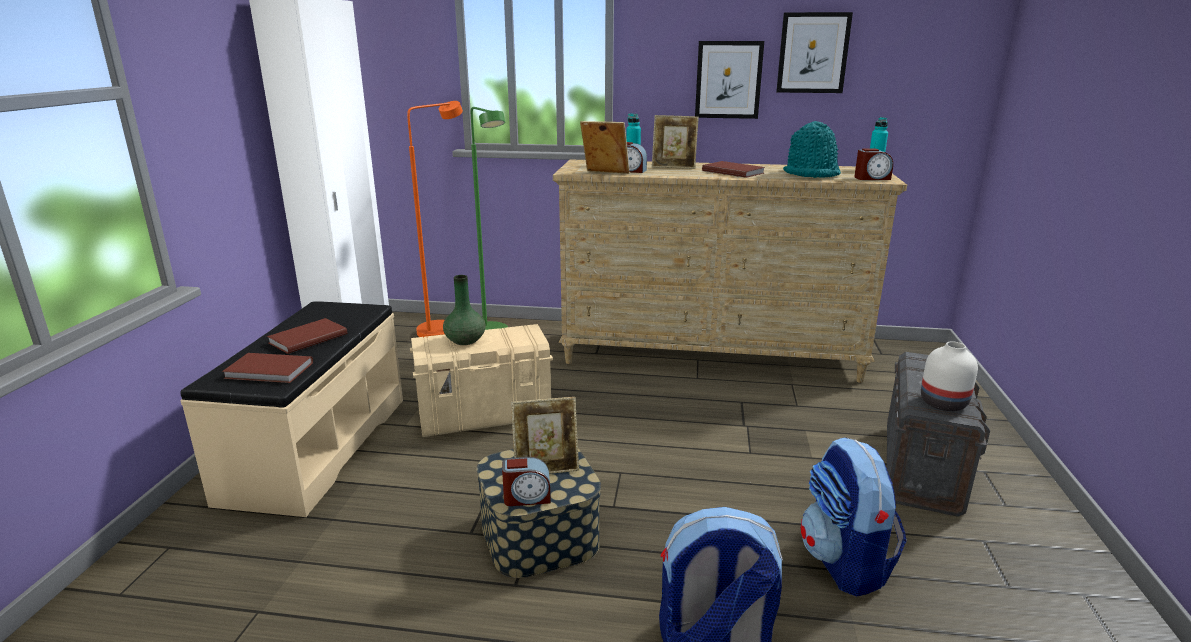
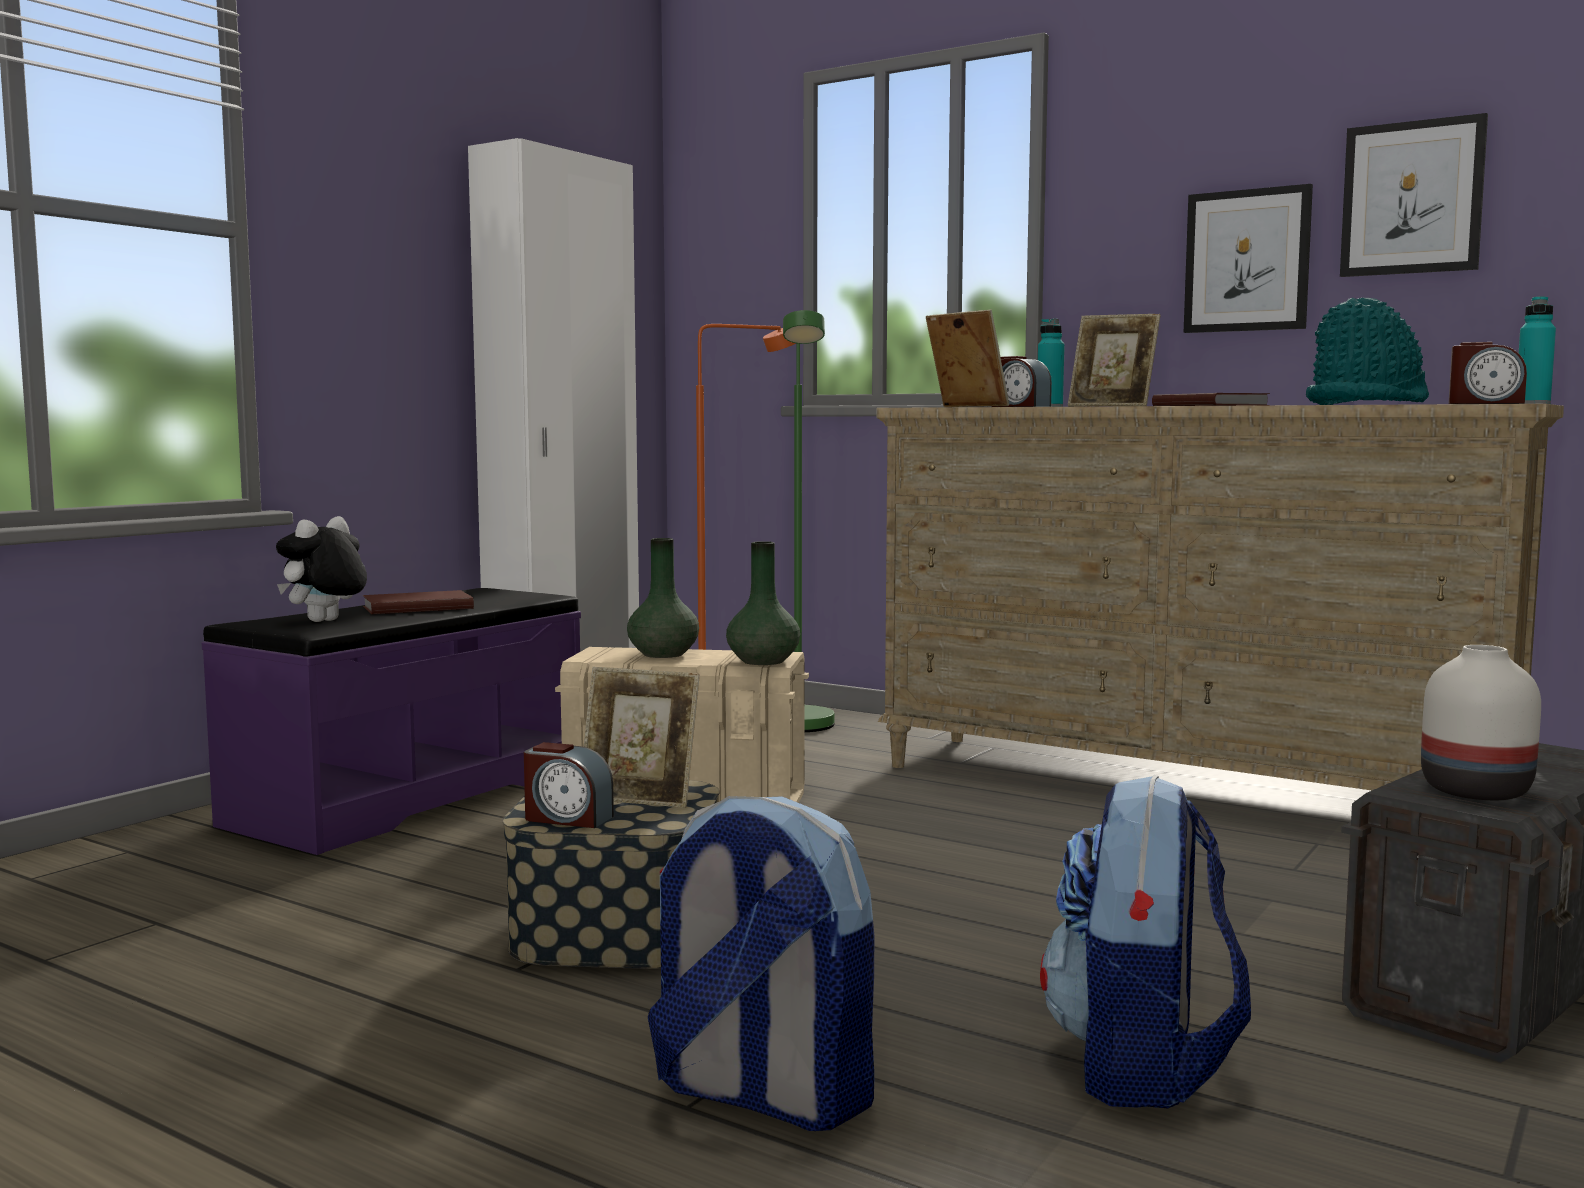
camera: 25 degrees right, 15 degrees down
beige bench [180,301,403,517] -> purple bench [202,588,581,855]
brown book [222,353,313,383] -> plush toy [276,516,367,622]
none -> green vase [726,541,800,665]

